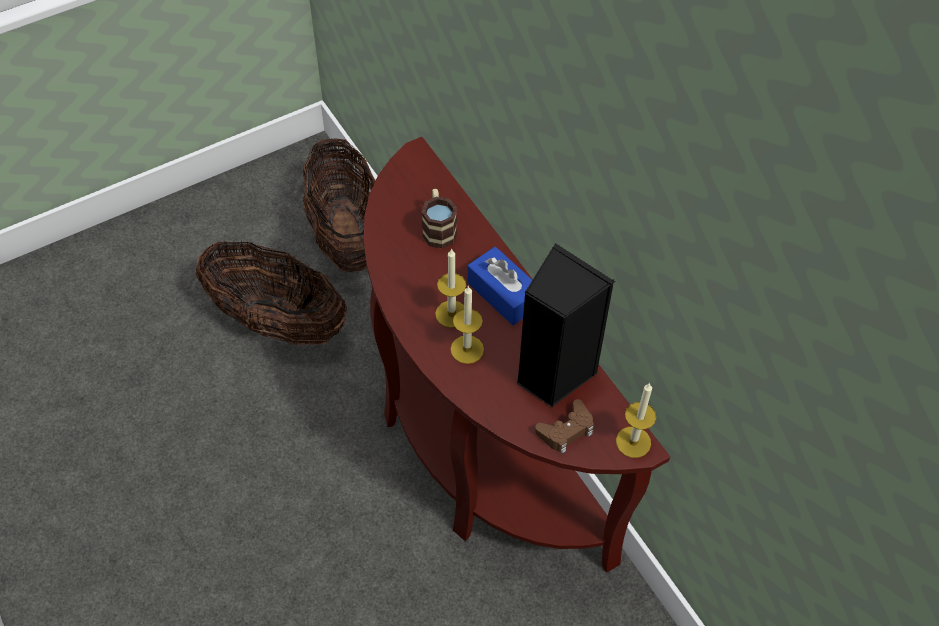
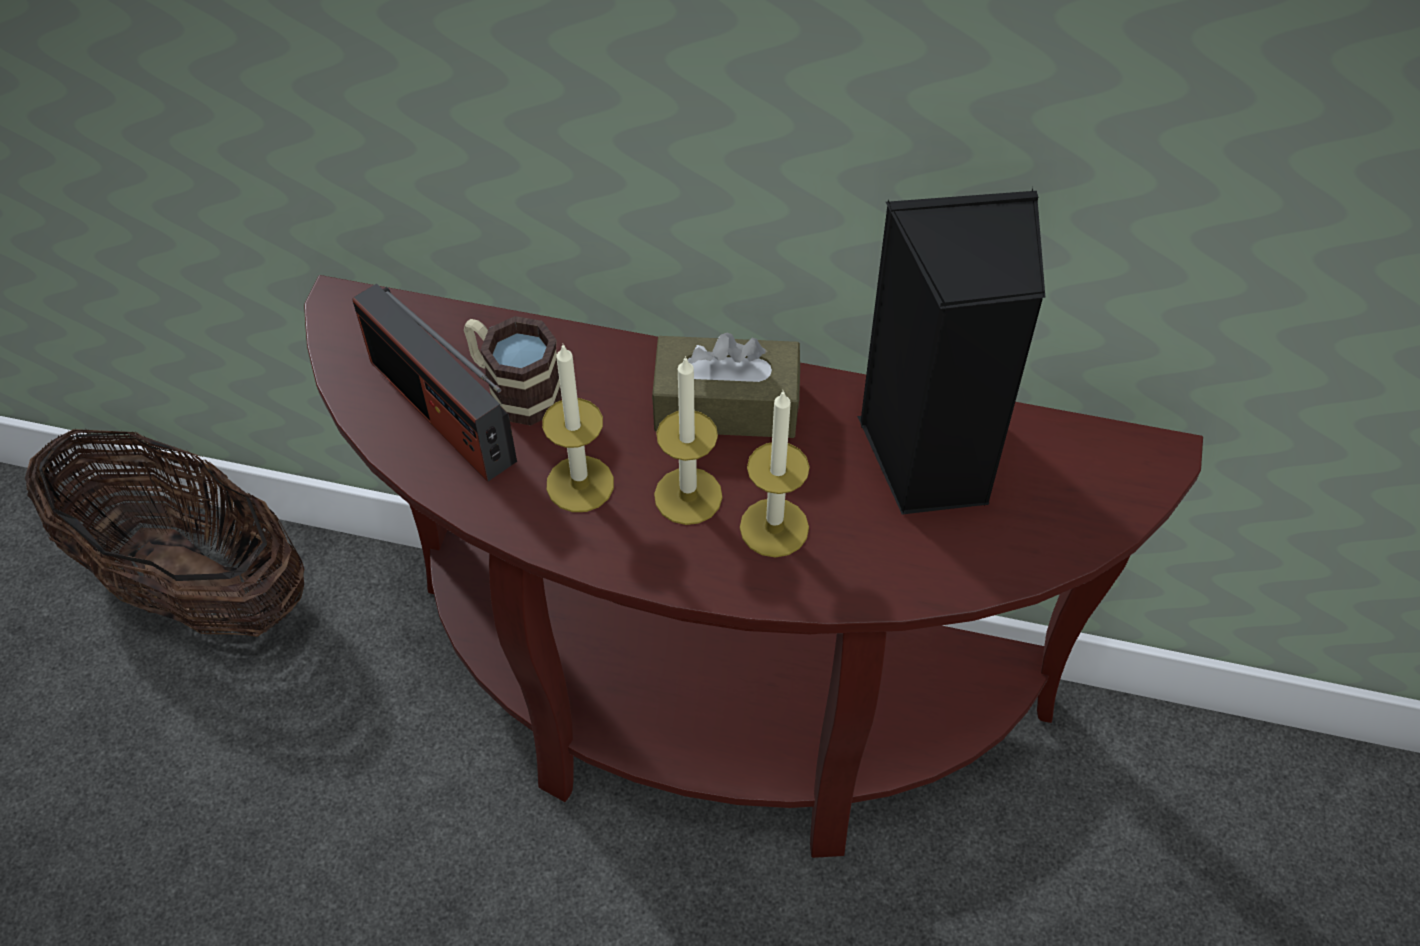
camera: 45 degrees left, 0 degrees up
basket [196,240,347,345] -> none
blue tissue box [468,247,532,325] -> brown tissue box [652,333,800,438]
brown game controller [535,399,594,454] -> none
candle [616,383,656,458] -> candle moved to [542,343,614,512]
none -> radio [352,283,517,482]

